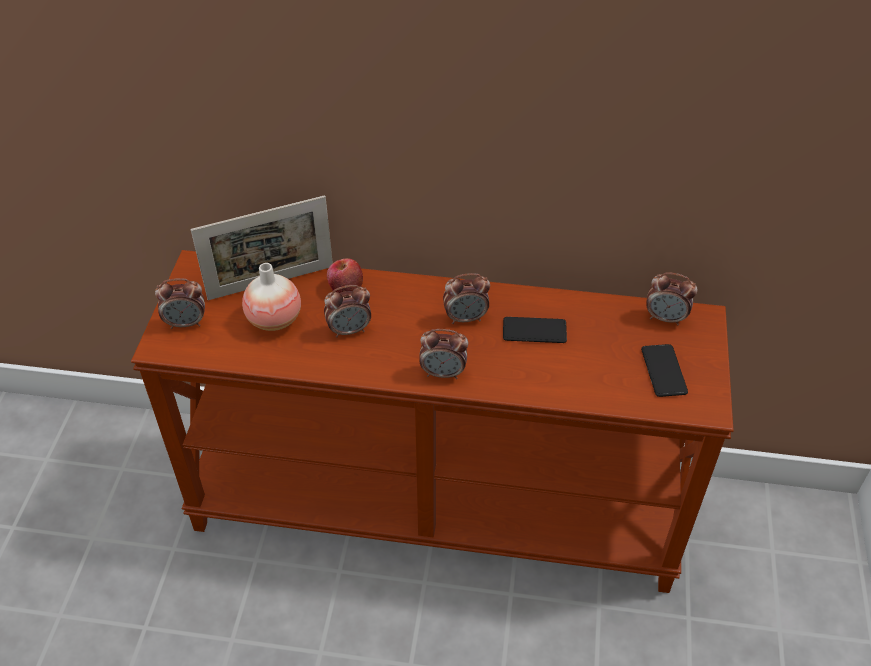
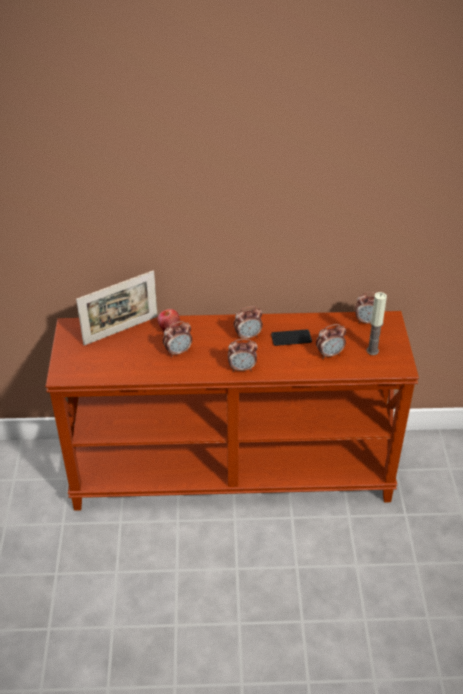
camera: 10 degrees left, 5 degrees down
alarm clock [155,278,205,329] -> alarm clock moved to [316,324,346,359]
vase [242,263,301,331] -> none
phone [641,344,688,397] -> candle [366,292,387,355]

